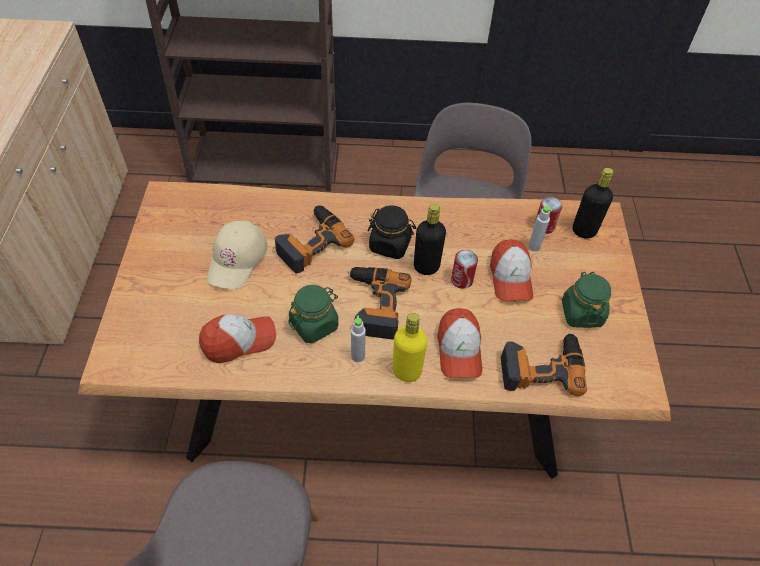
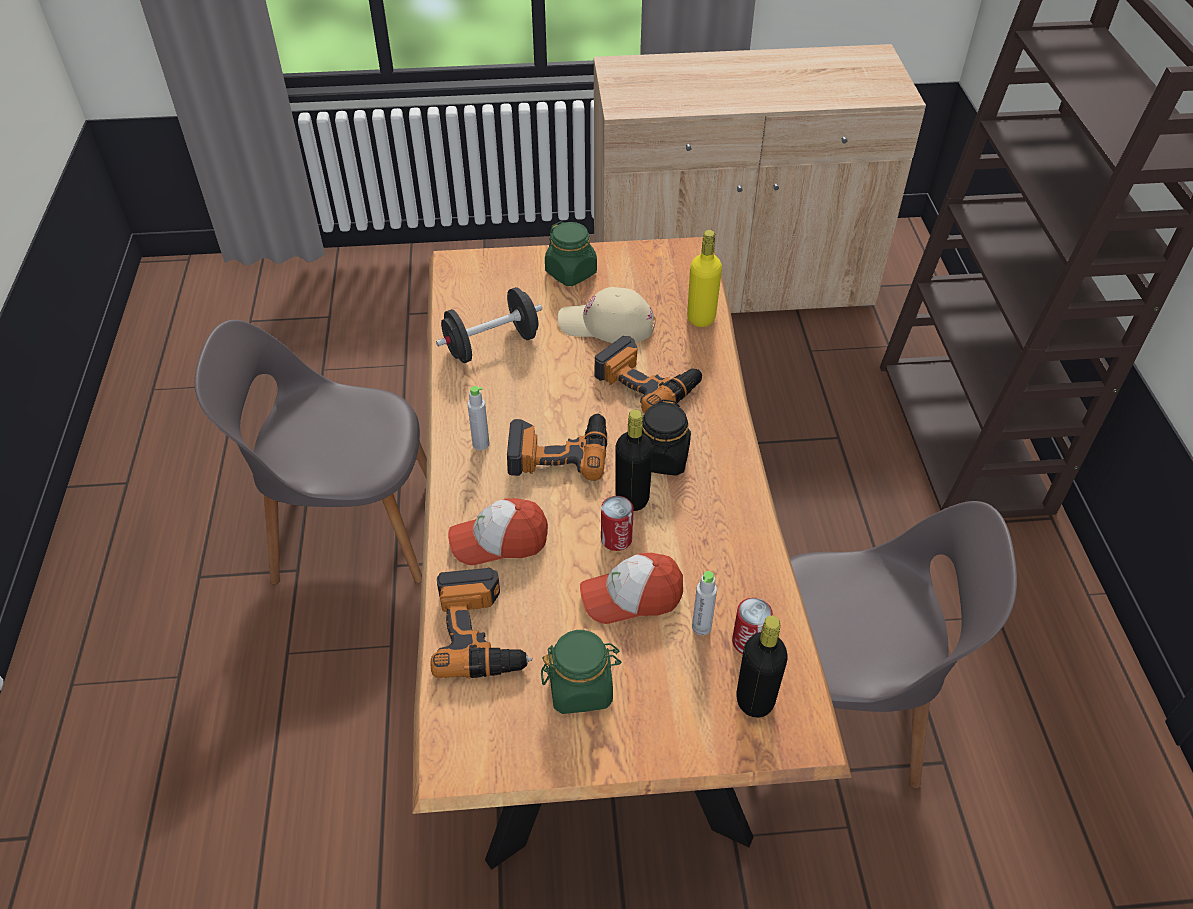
camera: 85 degrees right, 5 degrees down
cap [199,314,276,363] -> black dumbbell [436,287,542,363]
green jar [288,285,338,344] -> green jar moved to [545,221,597,286]
yellow bottle [393,313,427,382] -> yellow bottle moved to [687,230,722,327]

